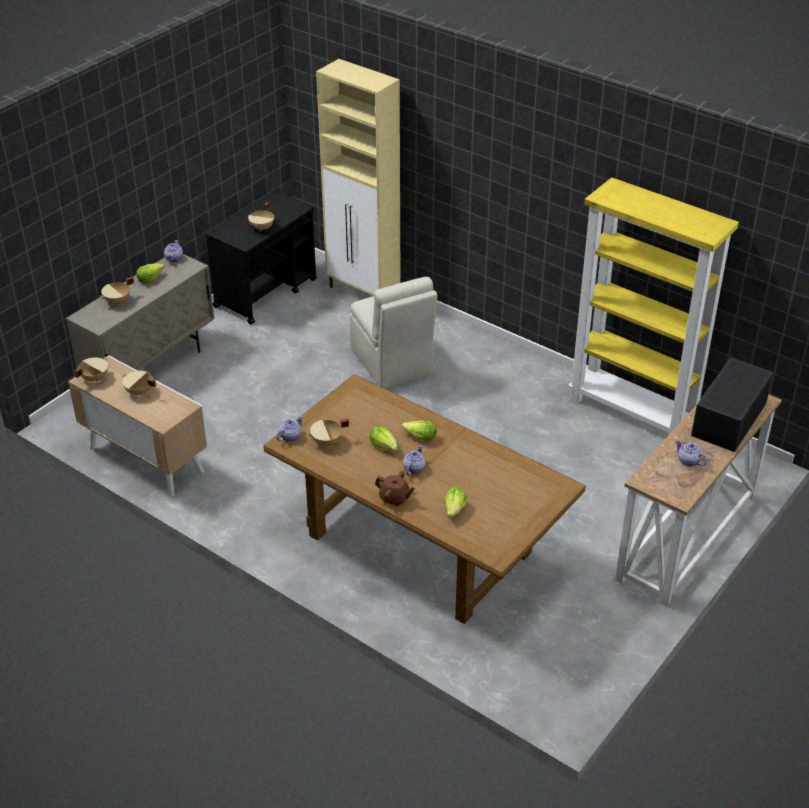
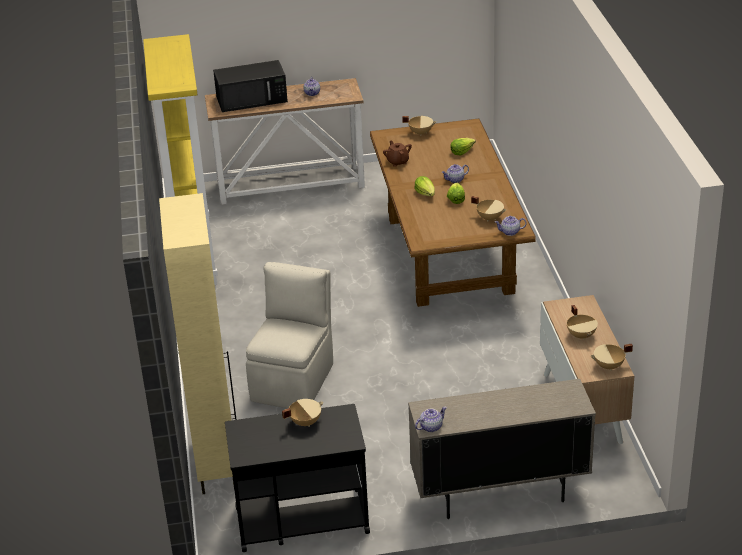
camera: 135 degrees left, 5 degrees down
beige cooking pot [100,276,134,305] -> beige cooking pot moved to [402,116,437,136]
lettuce [137,263,164,284] -> none
brown teapot [375,471,415,507] -> brown teapot moved to [383,140,412,167]

